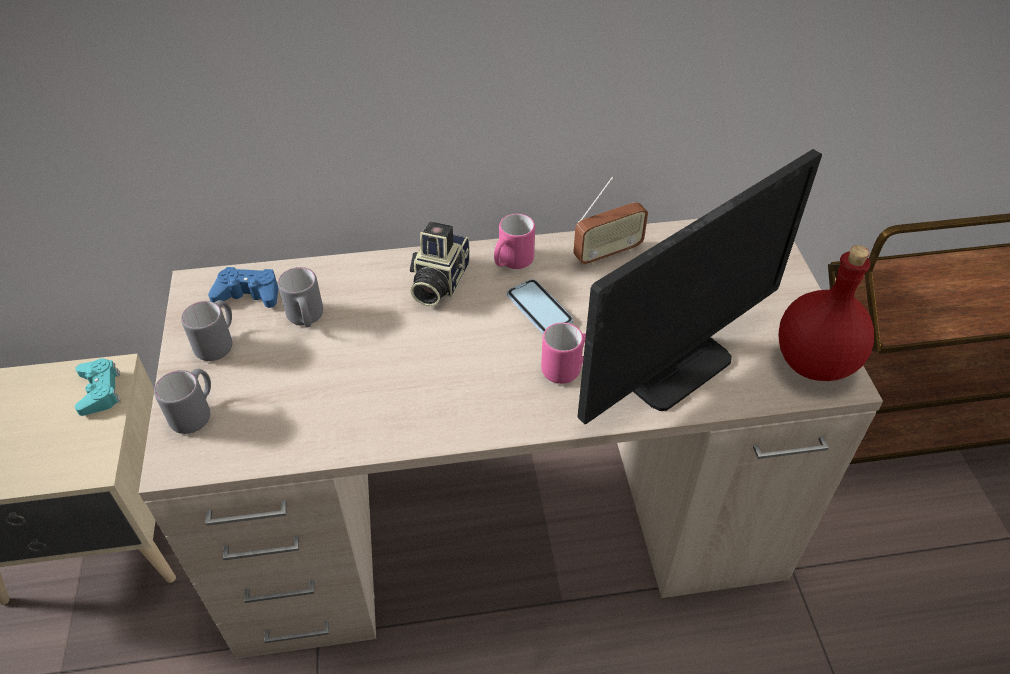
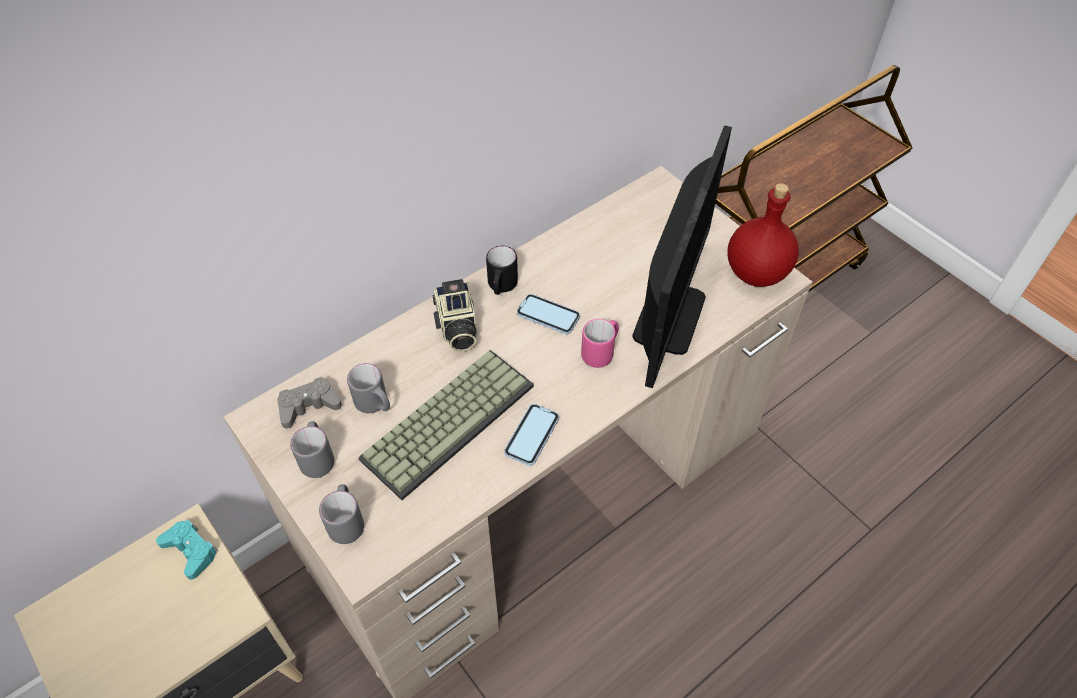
camera: 30 degrees left, 5 degrees up
blue game controller [208,267,279,308] -> grey game controller [277,377,342,428]
pink mug [494,214,535,269] -> black mug [486,246,518,295]
radio [573,177,648,266] -> none
none -> keyboard [358,350,534,500]
none -> phone [504,404,559,466]

